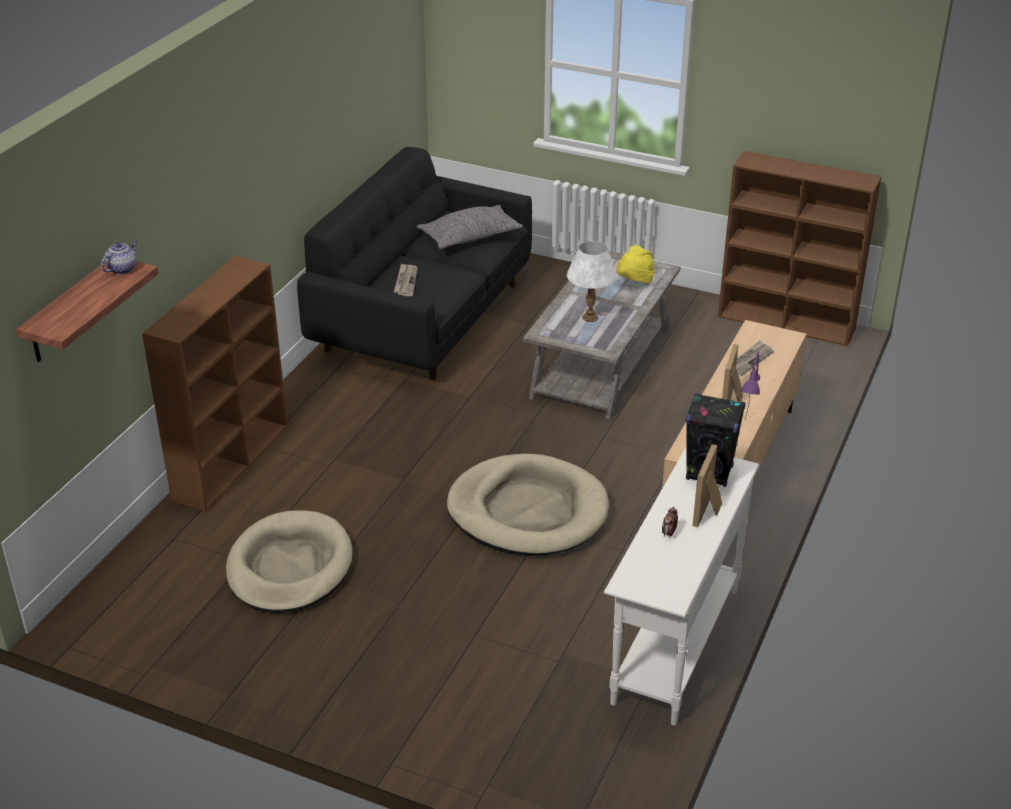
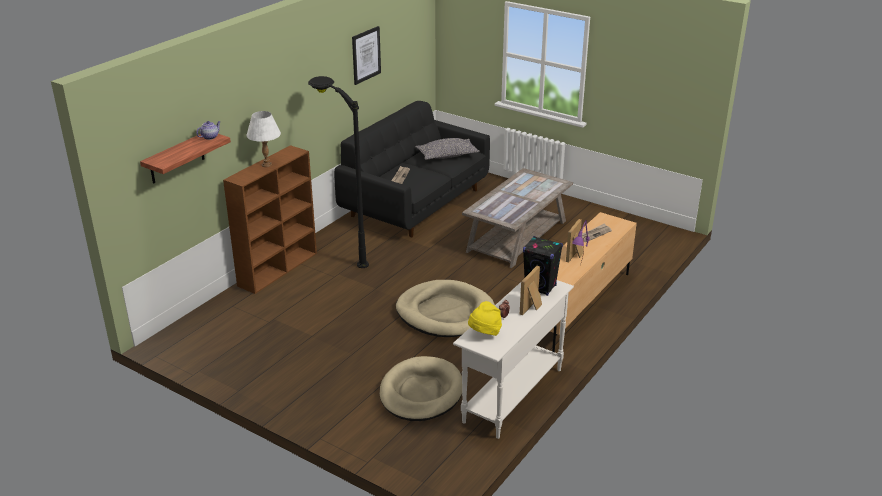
camera: 10 degrees right, 5 degrees down
beige dog bed [226,510,353,613] -> beige dog bed moved to [380,356,462,421]
white table lamp [567,241,617,322] -> white table lamp moved to [247,111,281,167]
yellow hat [617,245,654,283] -> yellow hat moved to [468,301,502,336]
brown bookcase [718,151,881,346] -> none
none -> black floor lamp [308,76,369,268]
none -> picture [352,26,381,85]

